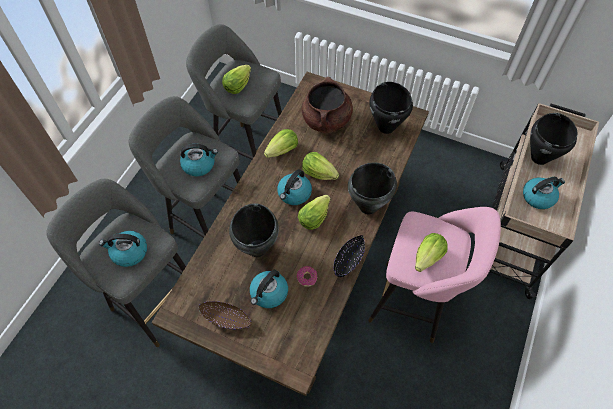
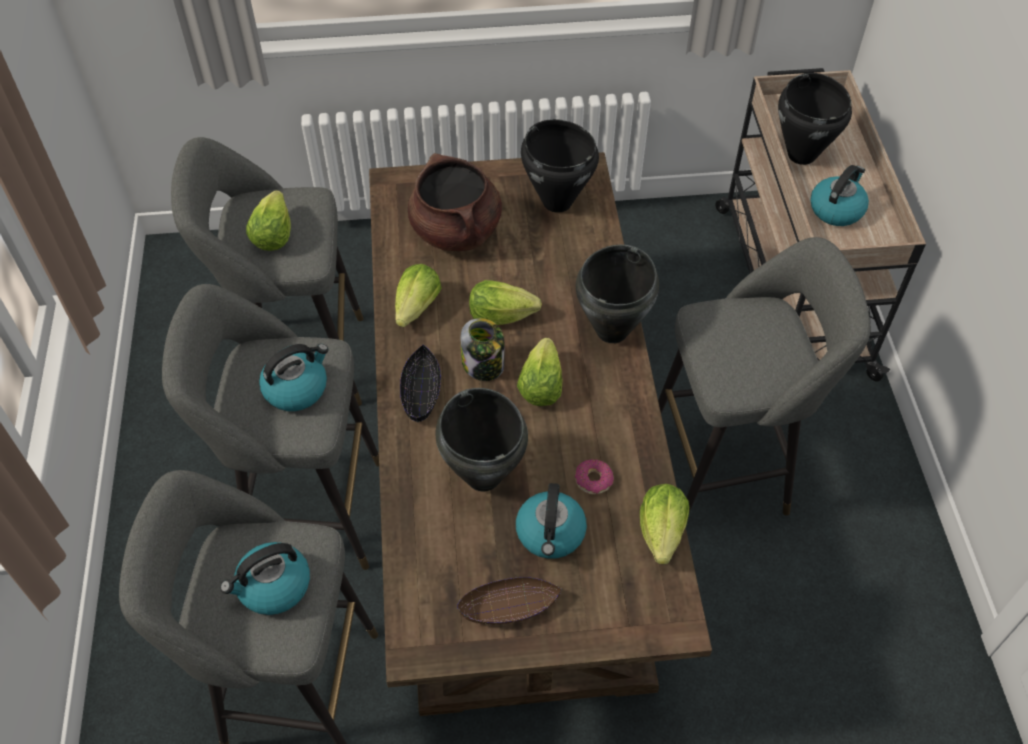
camera: 30 degrees left, 5 degrees down
kettle [277,169,312,205] -> jar [461,318,505,381]
black bowl [334,235,365,277] -> black bowl moved to [400,344,441,422]
pink stool [368,207,501,343] -> grey stool [658,237,871,516]
lettuce [415,233,447,272] -> lettuce moved to [640,484,689,565]

